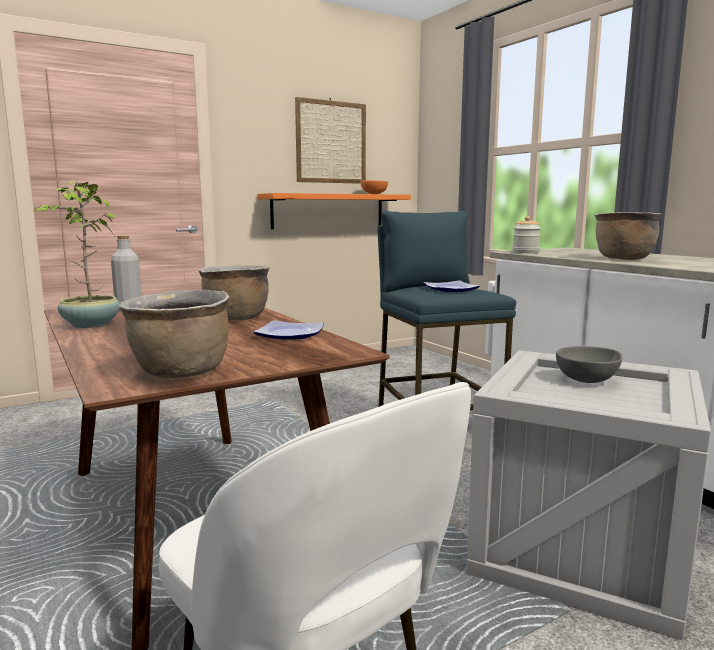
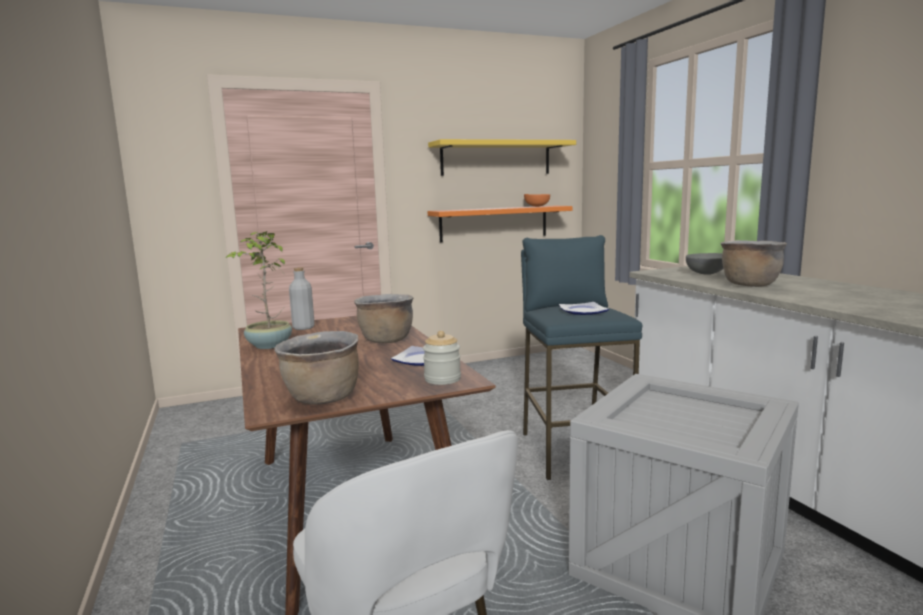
camera: 10 degrees right, 0 degrees up
picture [295,97,366,184] -> yellow shelf [428,139,576,176]
jar [512,216,541,253] -> jar moved to [423,331,461,385]
grey bowl [556,346,622,383] -> grey bowl moved to [686,253,724,275]

